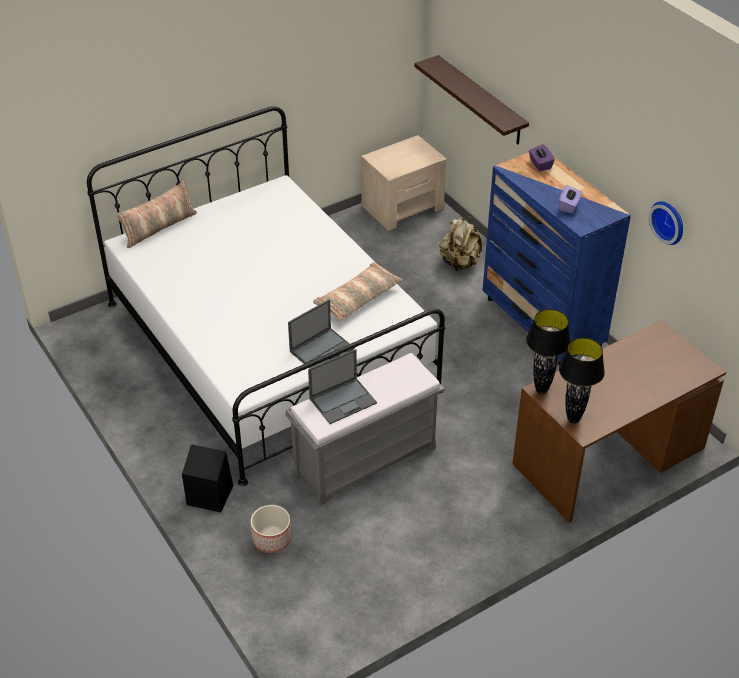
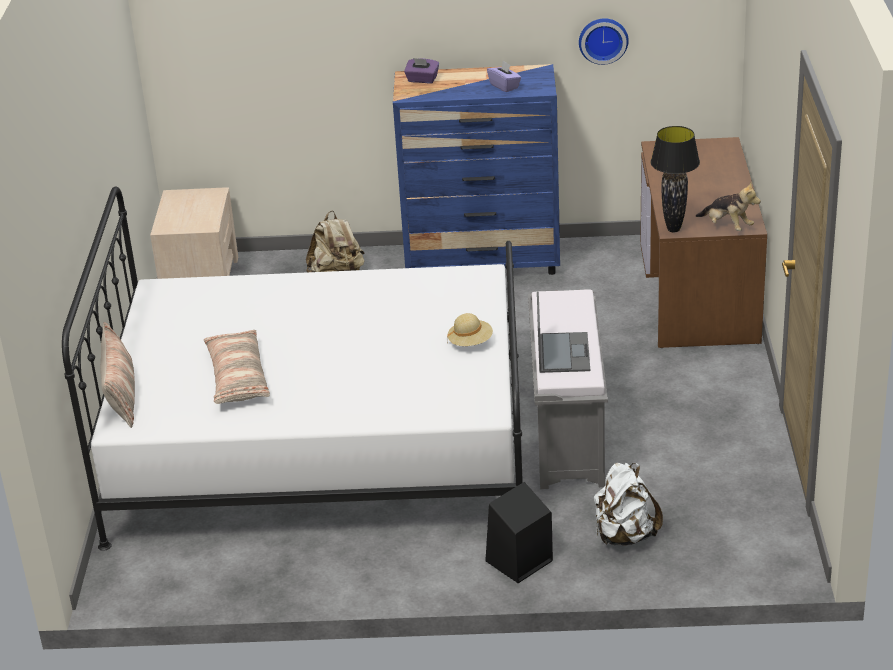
camera: 55 degrees left, 10 degrees down
planter [251,505,291,553] -> white backpack [594,463,663,545]
laptop [288,299,355,369] -> beige hat [447,313,493,346]
pillow [313,262,403,322] -> pillow moved to [204,330,270,404]
shelf [414,55,529,144] -> none
black table lamp [559,338,605,423] -> plush toy [695,182,761,231]

